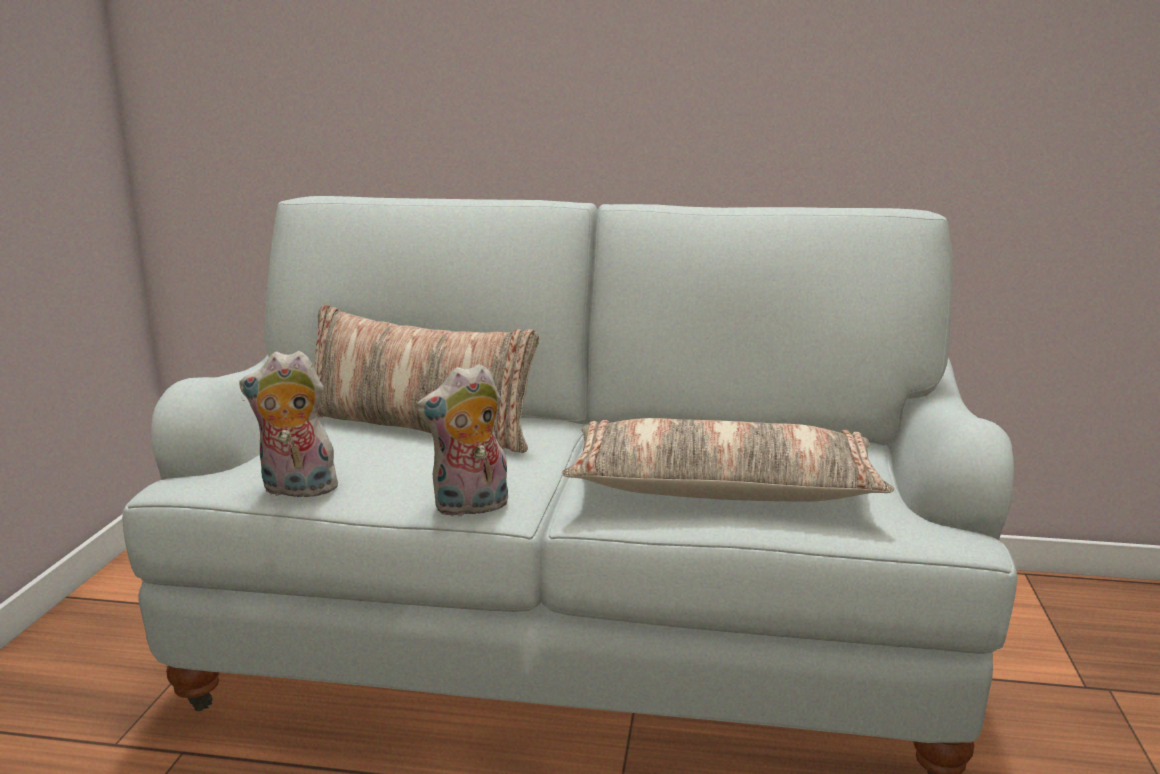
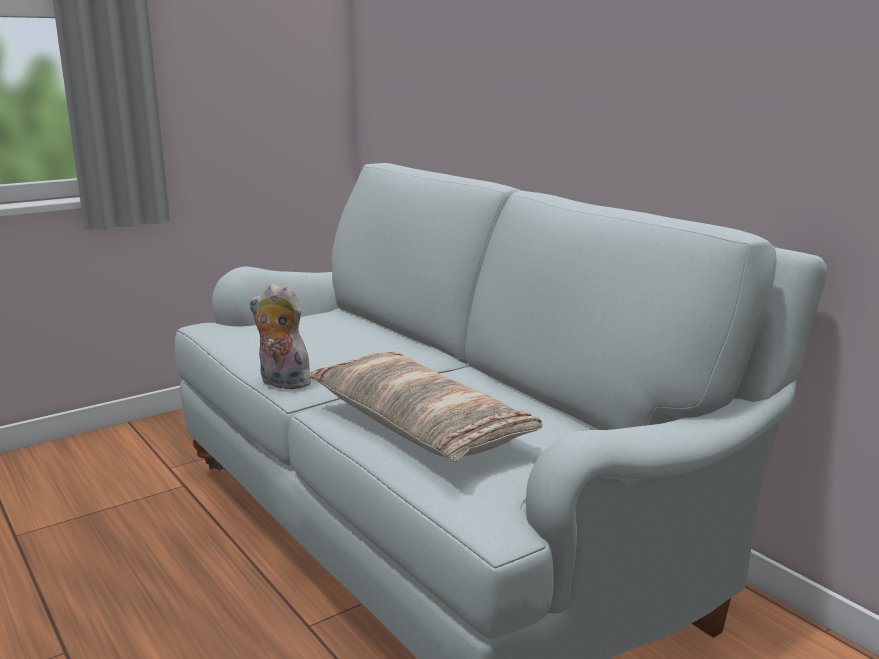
camera: 45 degrees right, 0 degrees up
plush toy [239,351,341,499] -> none
pillow [314,305,539,453] -> none

